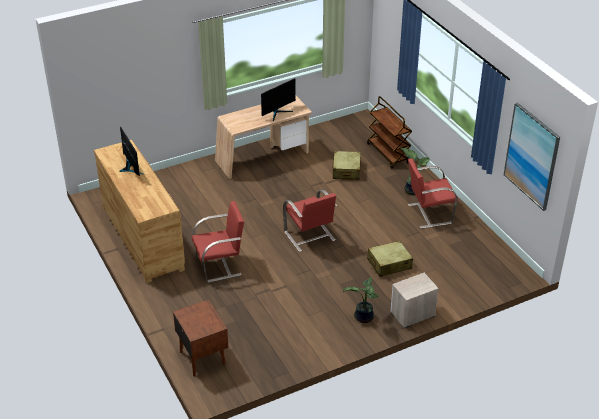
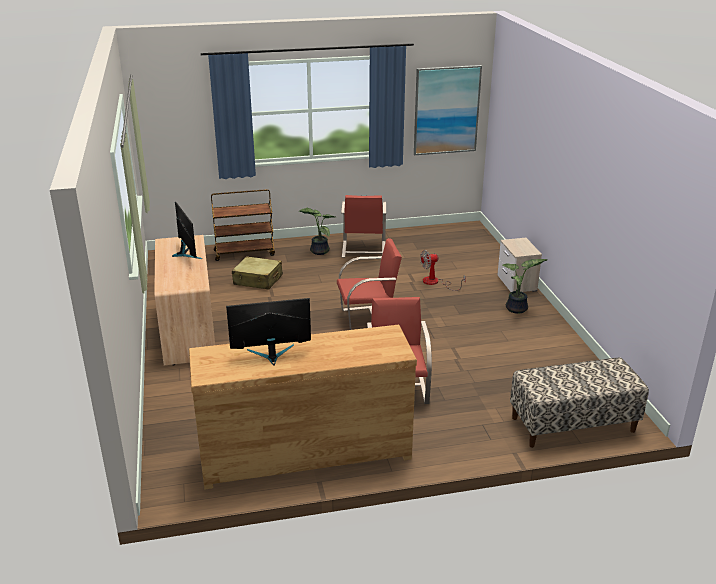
camera: 75 degrees left, 10 degrees down
brown nightstand [173,299,229,376] -> bench [510,358,649,448]
beige suitcase [367,241,413,277] -> fan [420,250,466,291]

